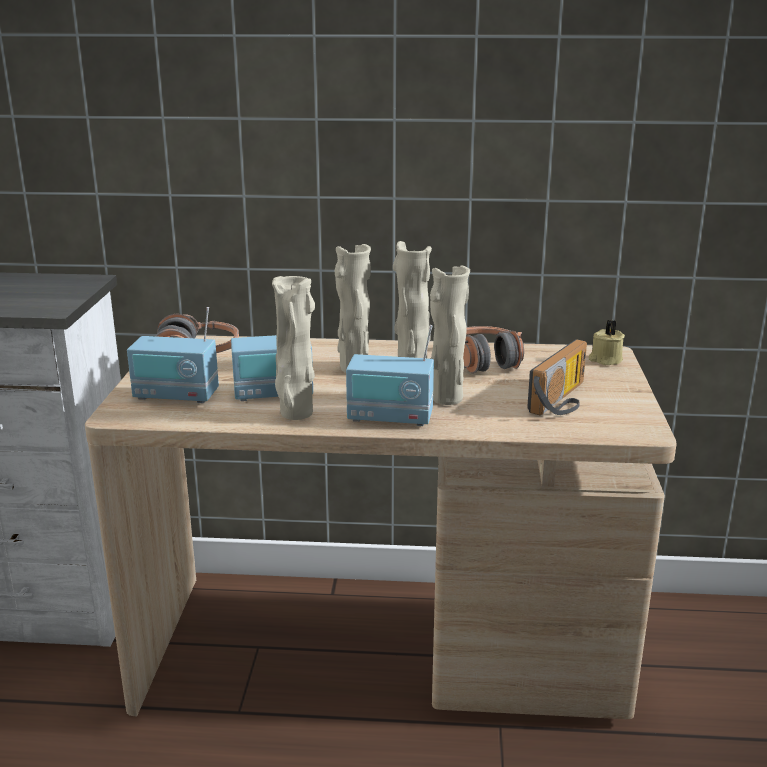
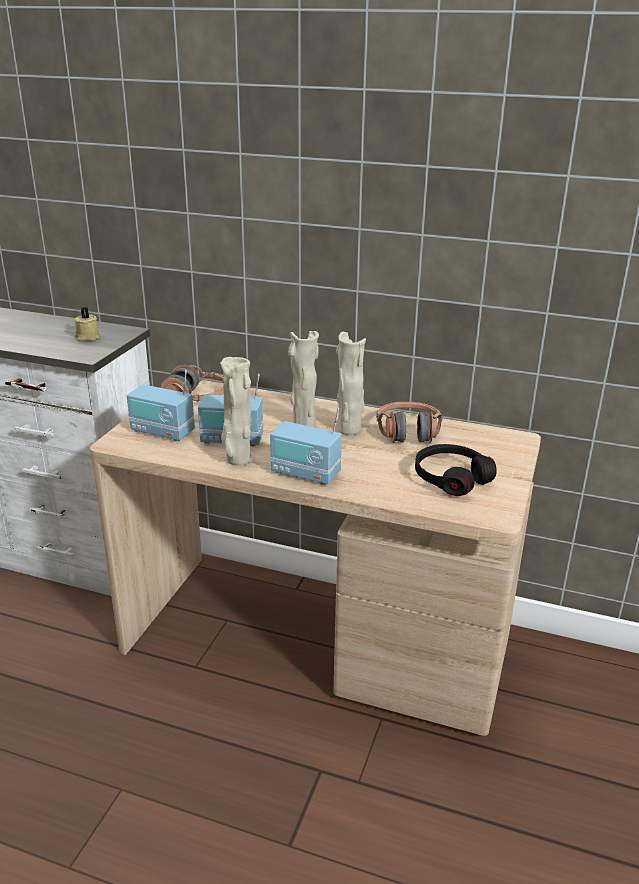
camera: 15 degrees right, 5 degrees up
beige vase [430,266,470,405] -> none
radio [527,339,587,415] -> black headphones [415,444,497,496]
beige candle [589,320,625,365] -> beige candle moved to [74,307,100,341]

